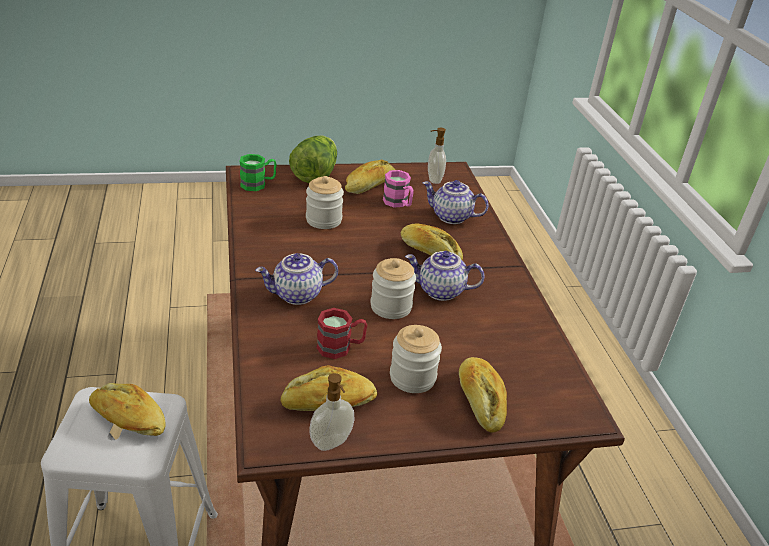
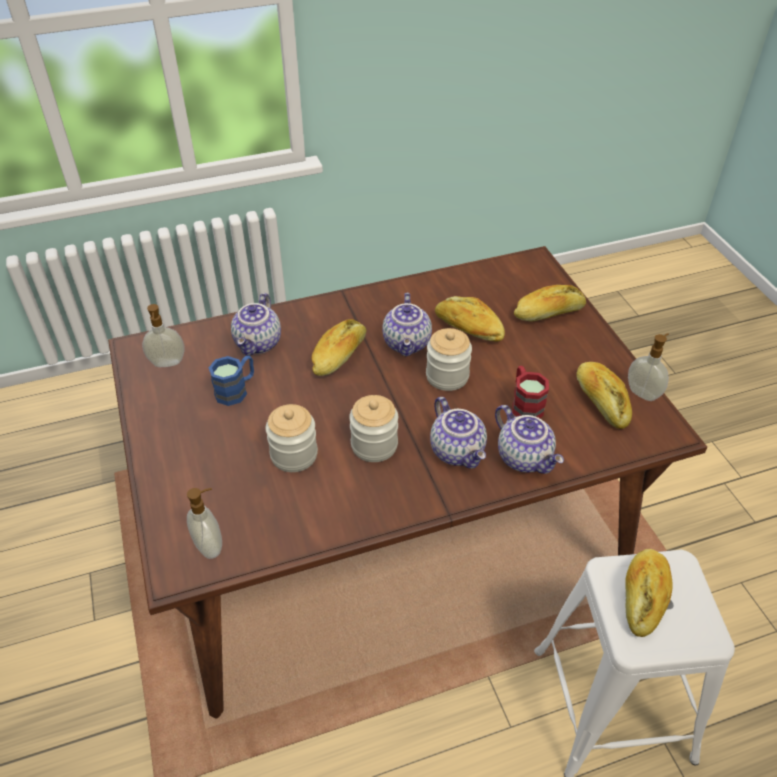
camera: 95 degrees left, 10 degrees up
green mug [239,154,277,191] -> soap dispenser [187,488,222,559]
lettuce [289,136,337,183] -> none
bread [345,159,395,194] -> bread moved to [435,296,505,341]
pink mug [383,170,414,207] -> blue mug [209,355,254,406]
jar [390,325,442,393] -> jar moved to [349,395,398,462]
none -> teapot [495,405,564,474]

